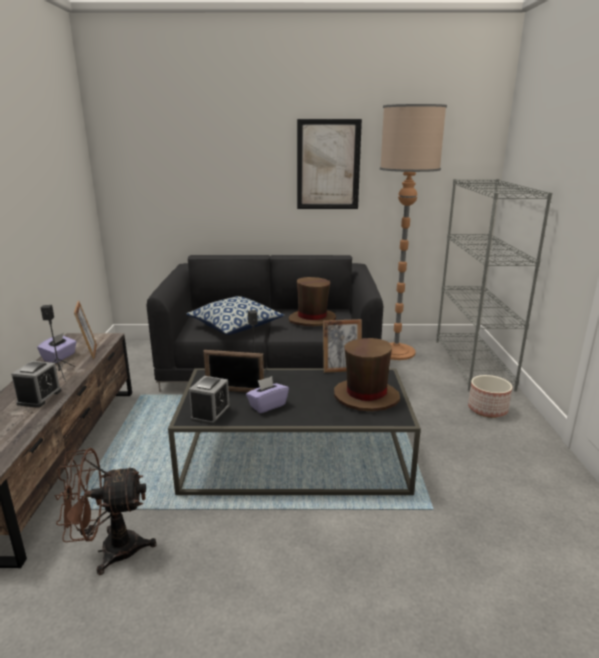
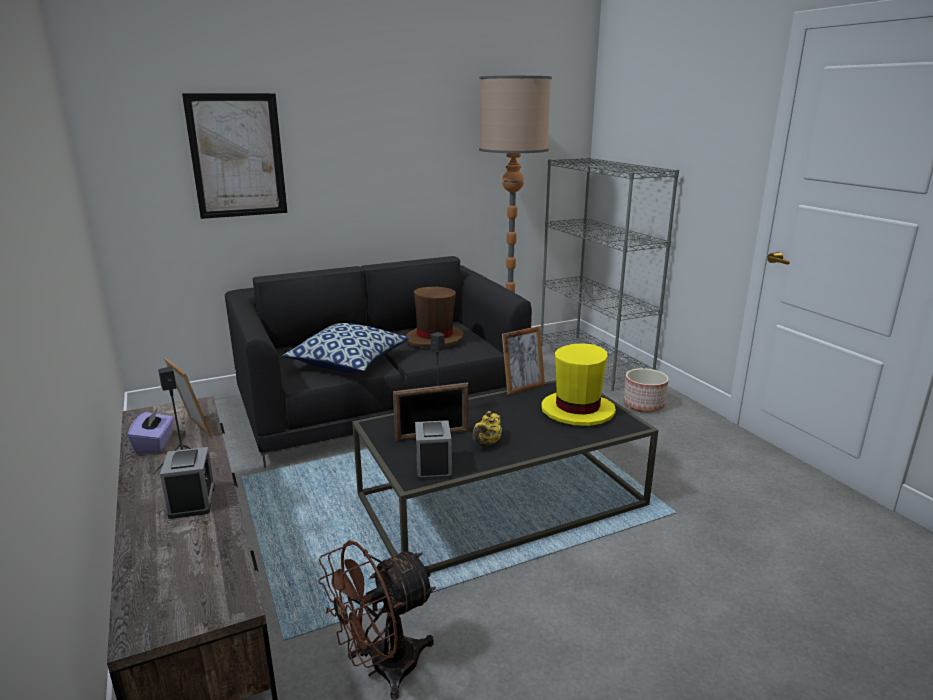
camera: 25 degrees left, 0 degrees up
purple tissue box [246,376,289,413] -> yellow teapot [472,411,502,445]
picture [297,119,362,209] -> picture moved to [182,93,287,219]
brown hat [334,338,400,411] -> yellow hat [541,344,616,426]

